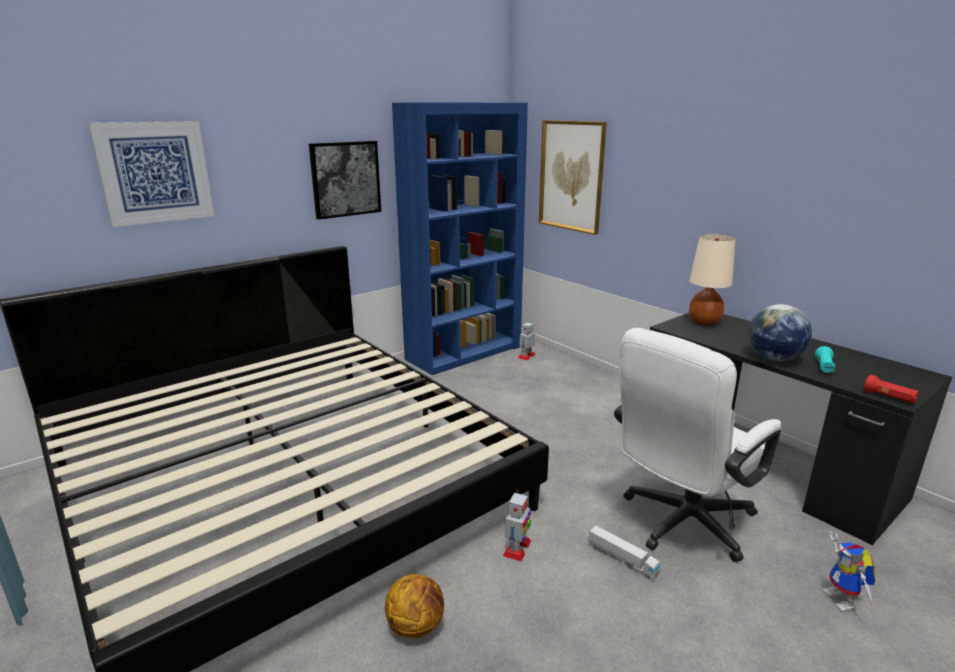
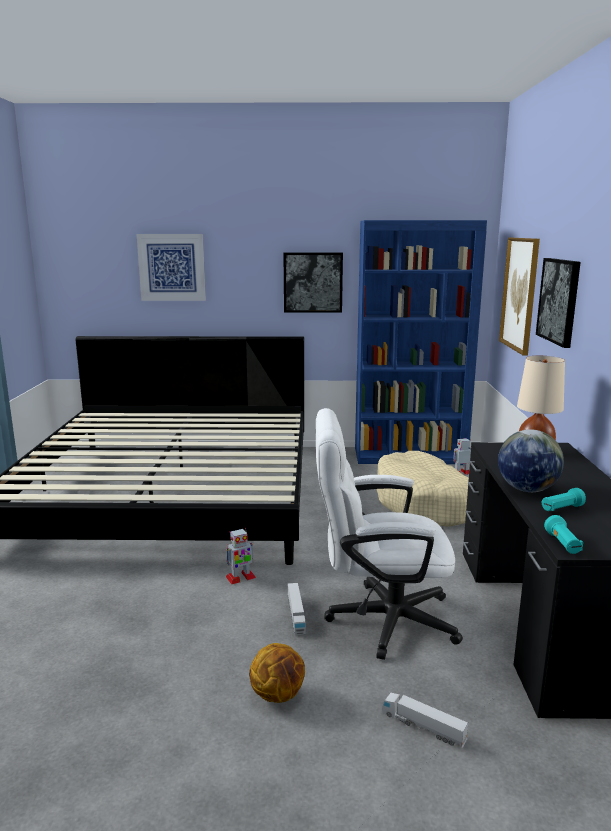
camera: 40 degrees right, 5 degrees down
basketball [385,574,444,638] -> basketball moved to [249,643,305,703]
toy robot [823,531,875,612] -> toy truck [382,693,468,748]
red flashlight [864,375,919,404] -> turquoise flashlight [544,515,583,554]
none -> beige dog bed [377,451,469,527]
none -> picture [536,258,581,348]

